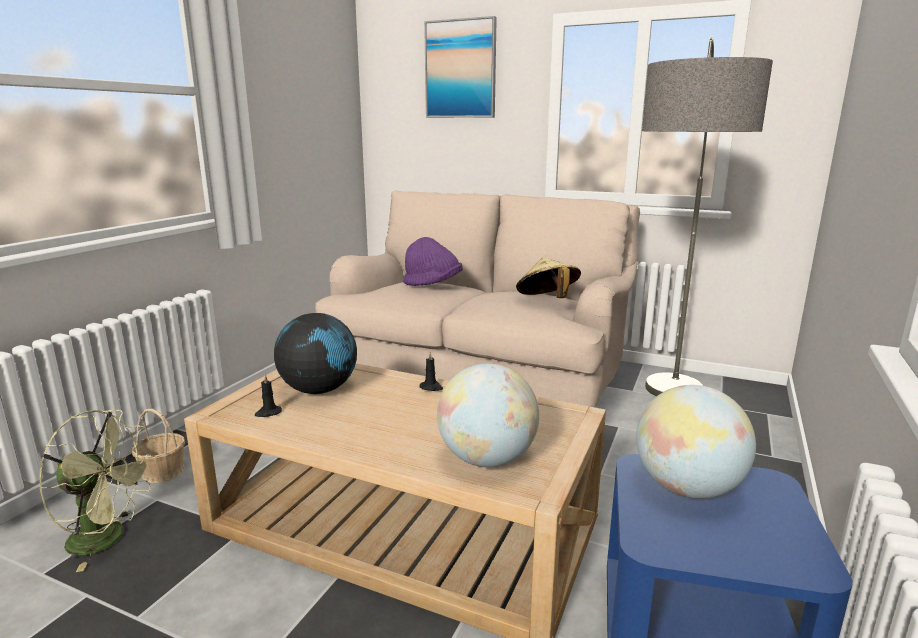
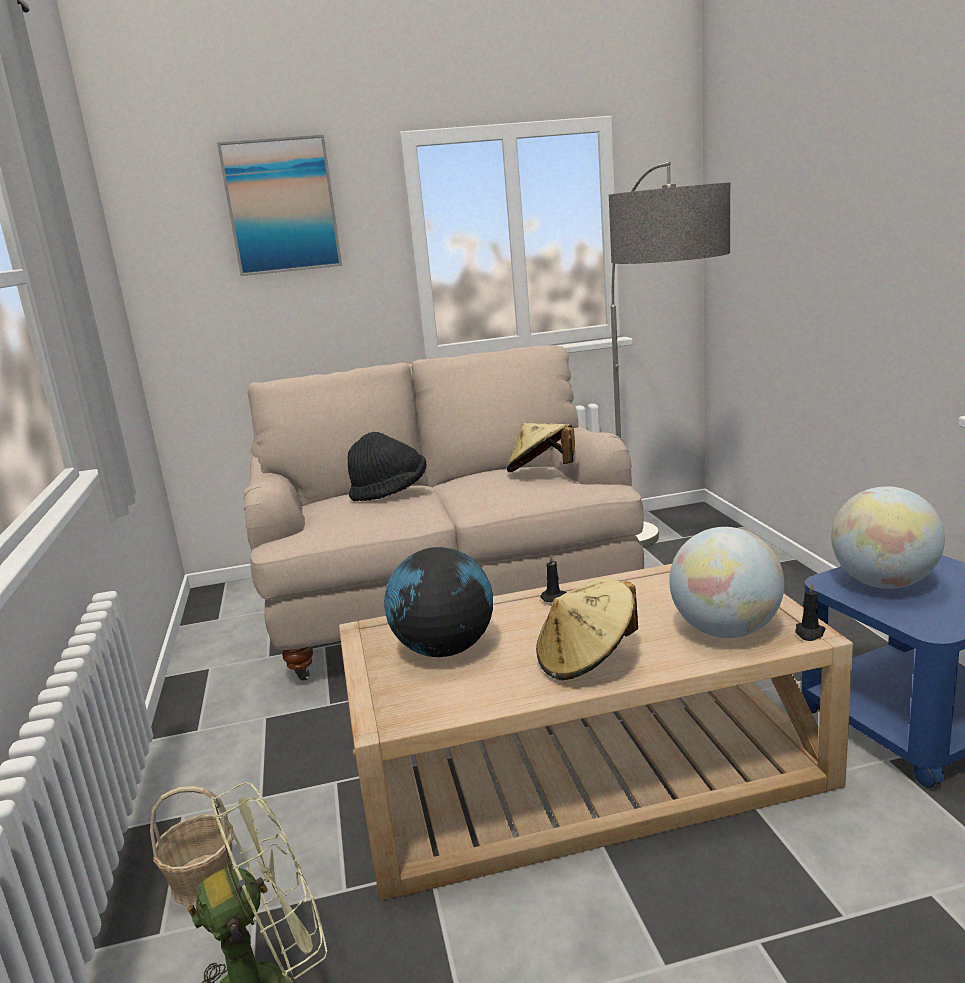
camera: 35 degrees left, 0 degrees up
black candle [255,374,282,417] -> black candle moved to [795,582,826,641]
purple hat [403,237,463,286] -> black hat [348,432,426,501]
none -> beige hat [536,578,638,680]

